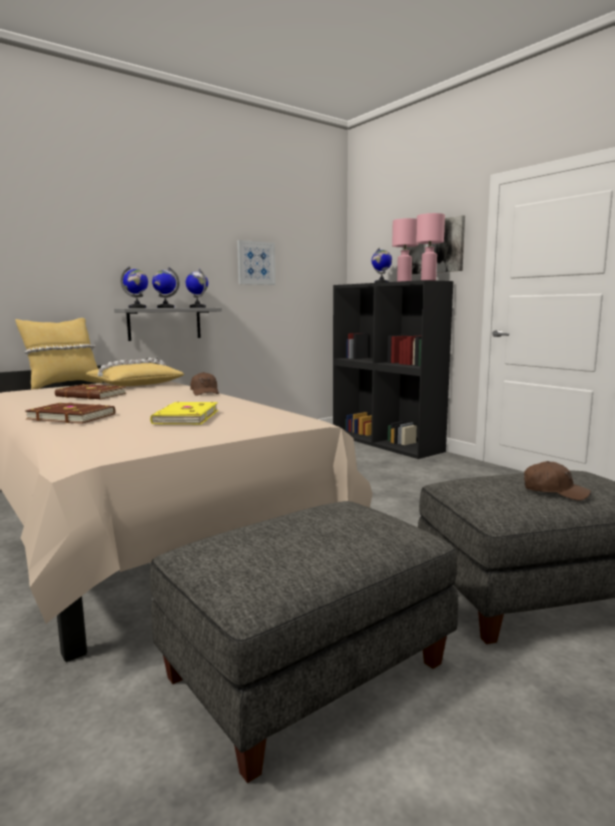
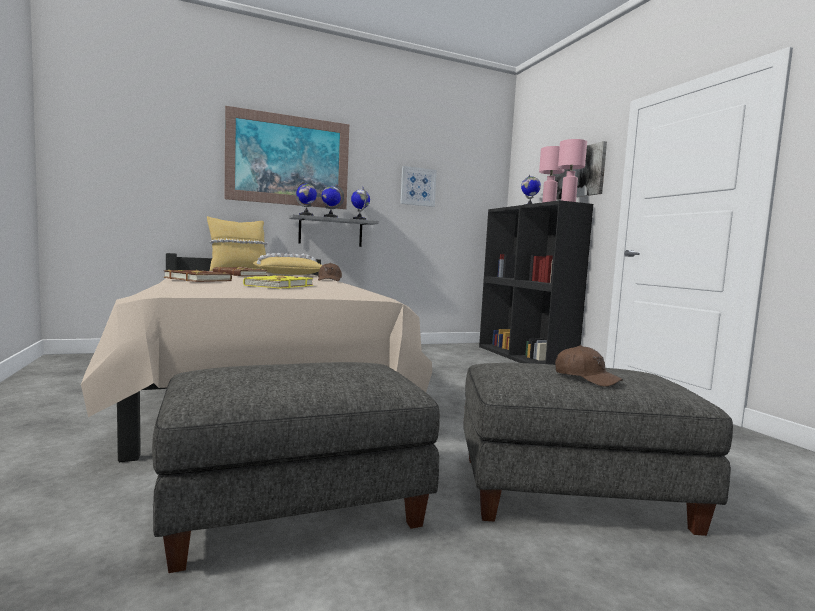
camera: 15 degrees right, 5 degrees down
none -> picture [224,106,349,209]

